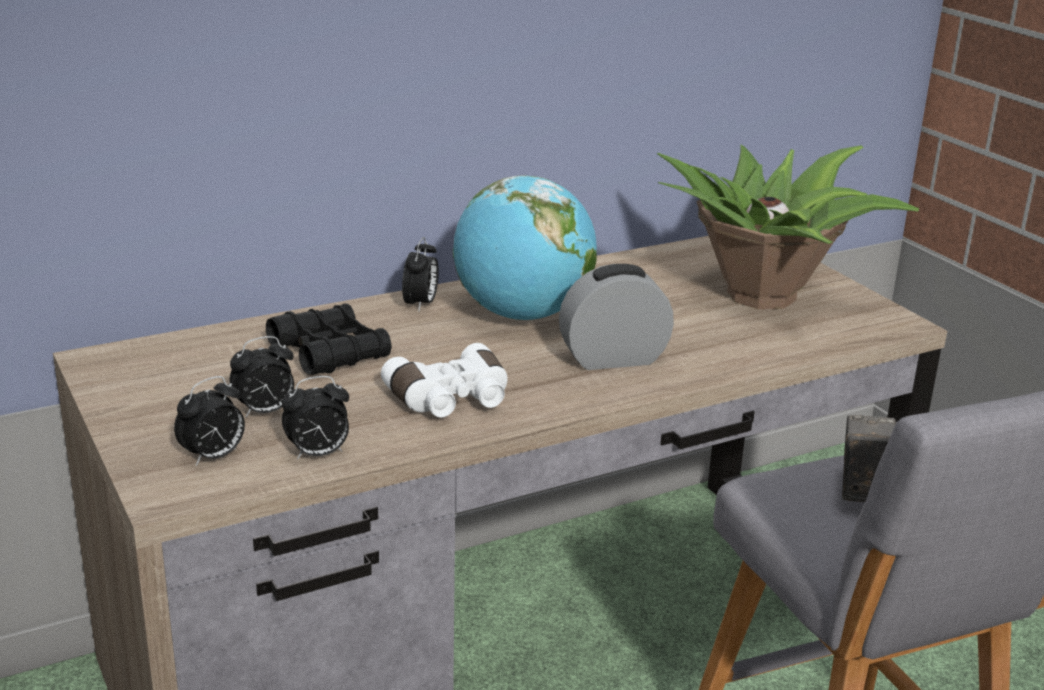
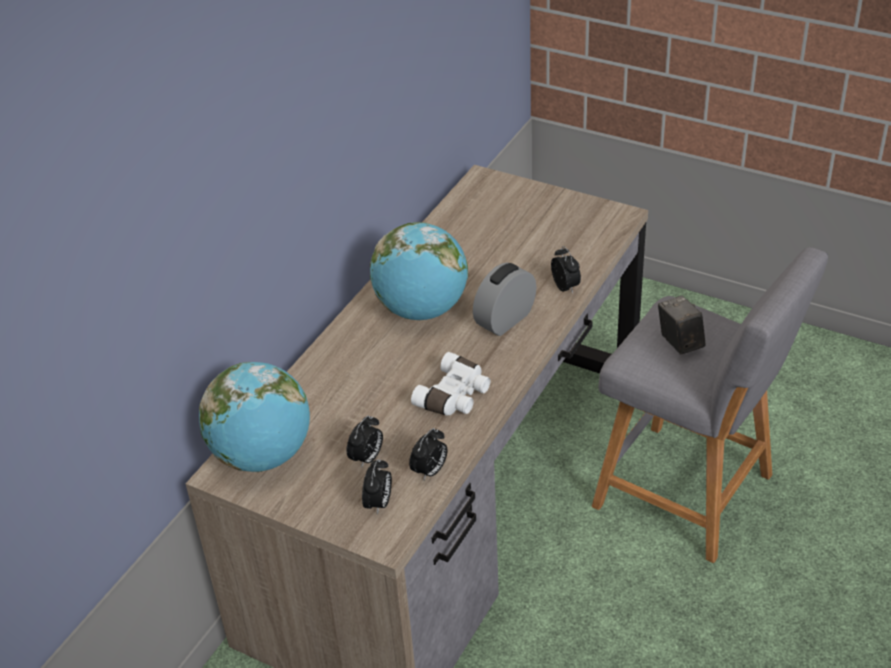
camera: 30 degrees left, 15 degrees up
black binoculars [266,303,392,375] -> none
alarm clock [402,237,439,312] -> alarm clock moved to [551,246,581,293]
potted plant [657,145,919,309] -> none
none -> globe [199,362,310,472]

